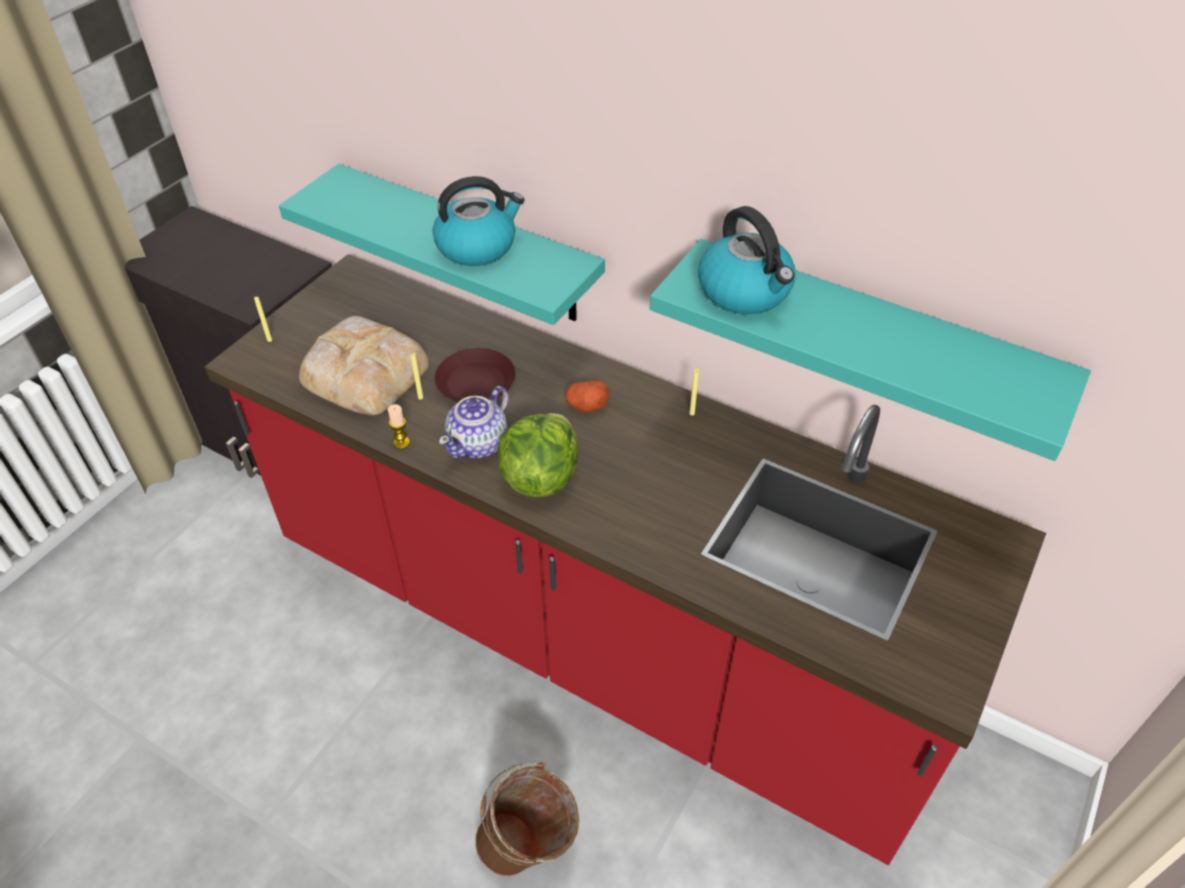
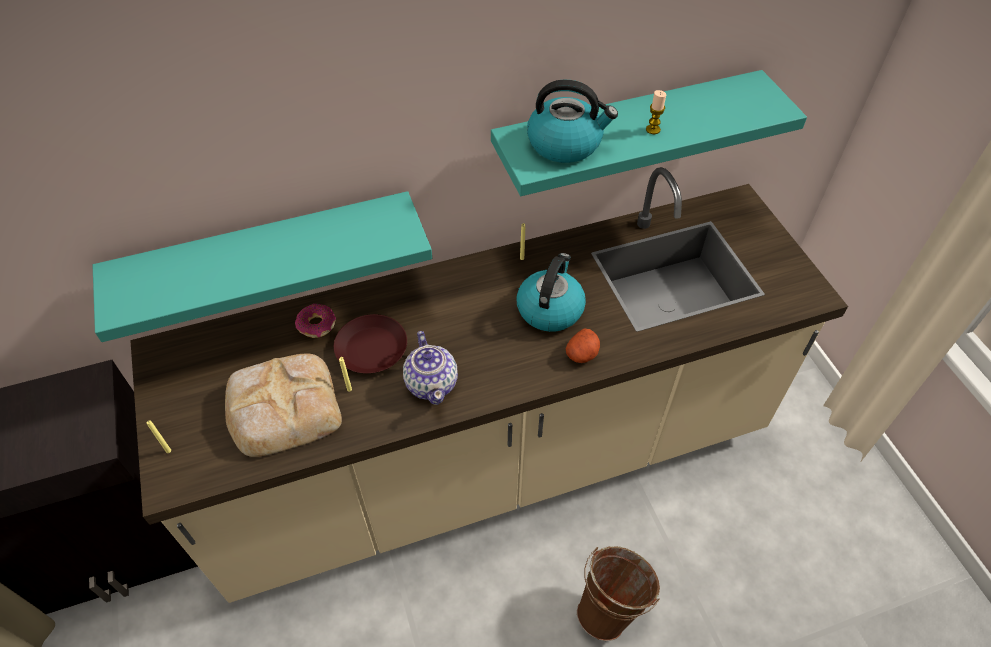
camera: 50 degrees left, 5 degrees up
red counter [205,254,1046,865] -> beige counter [130,167,848,603]
candle [388,404,410,449] -> candle moved to [646,90,666,134]
kettle [433,176,525,266] -> kettle moved to [516,253,586,332]
lettuce [498,413,578,497] -> none
potato [566,381,609,413] -> potato moved to [566,328,600,363]
none -> donut [295,304,336,338]

